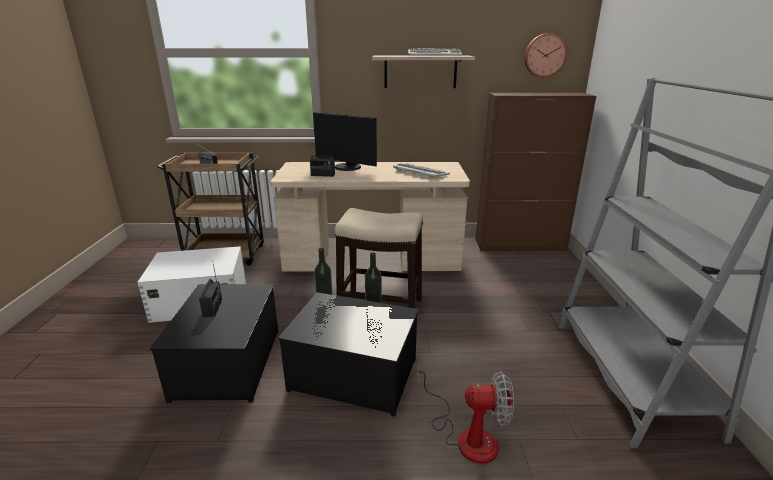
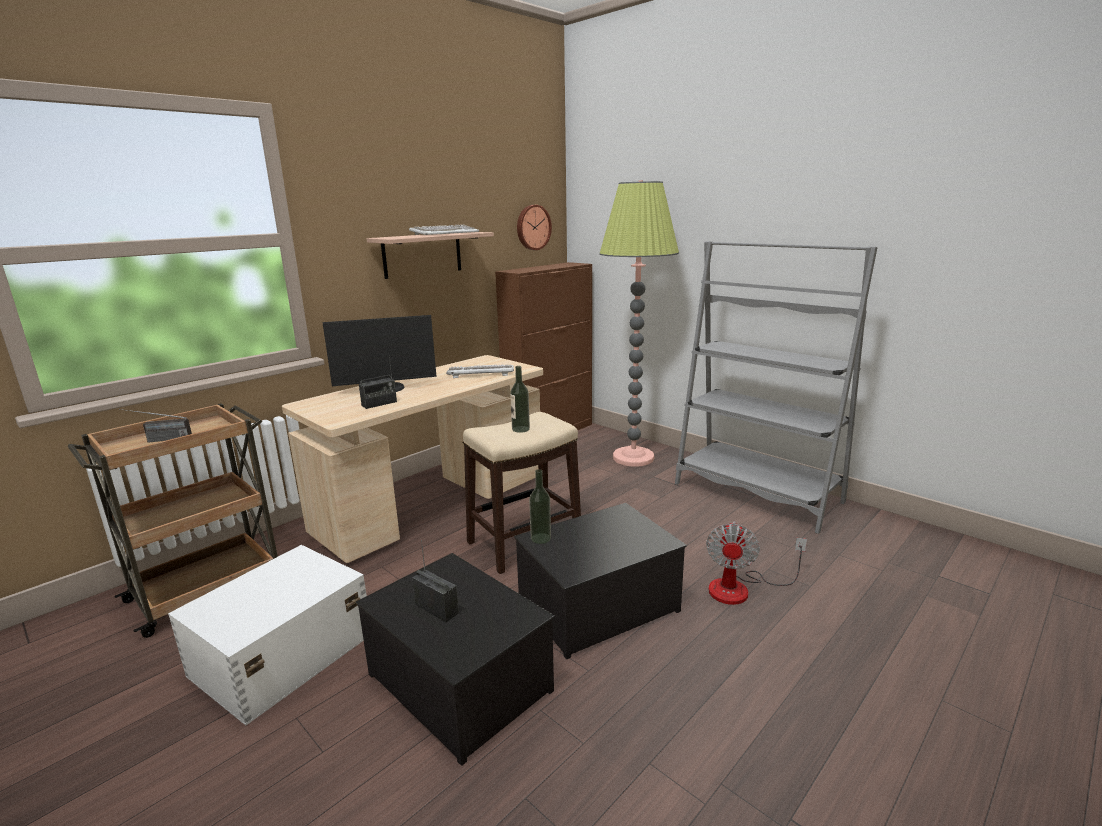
camera: 45 degrees left, 5 degrees down
bottle [365,252,382,312] -> bottle moved to [510,366,530,433]
fan [418,362,514,464] -> fan turned 150 degrees clockwise [706,521,807,605]
none -> floor lamp [599,180,679,467]

